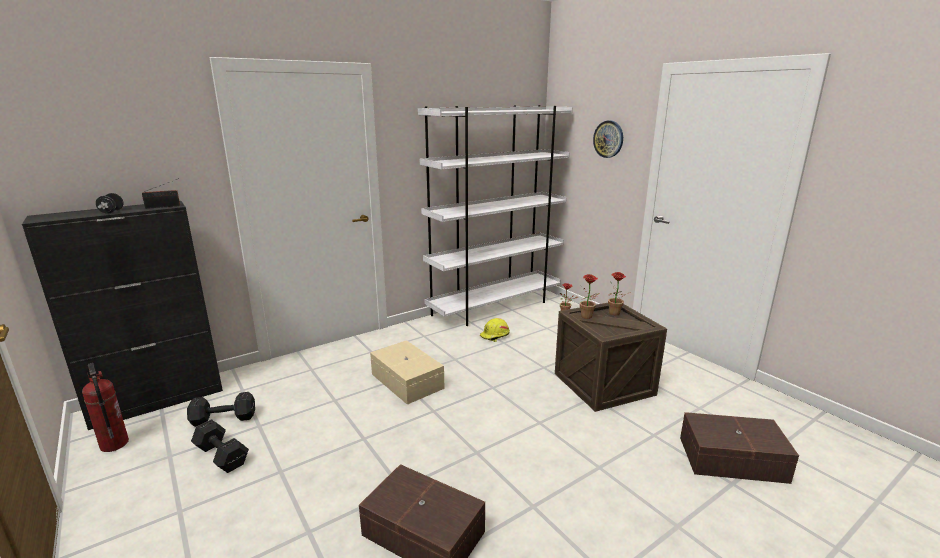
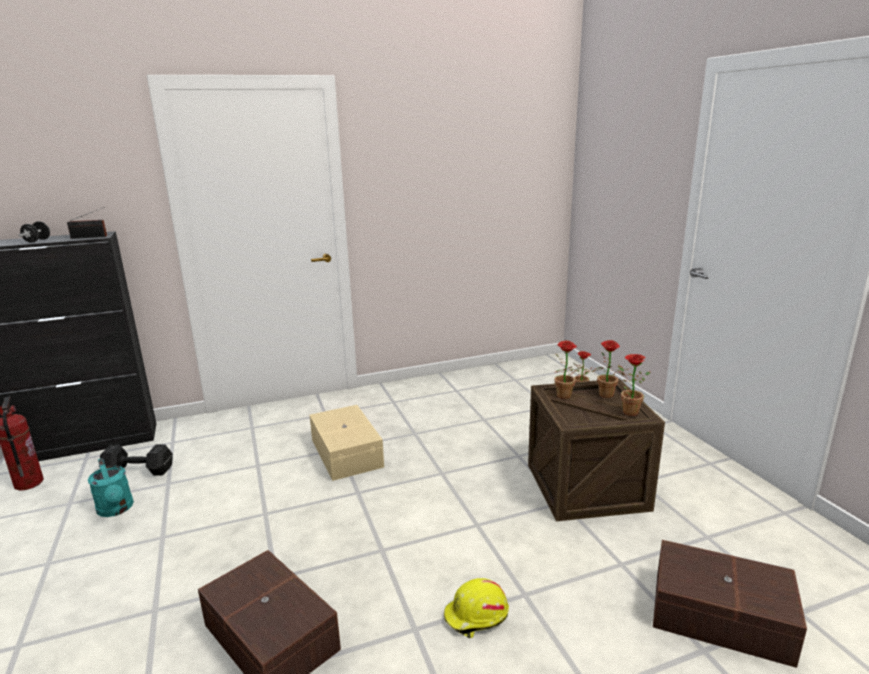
camera: 15 degrees right, 0 degrees up
black dumbbell [191,419,249,473] -> turquoise watering can [88,458,134,517]
white bookcase [418,105,573,326] -> none
yellow hard hat [480,318,510,342] -> yellow hard hat moved to [444,578,509,638]
wall clock [593,120,623,158] -> none
none -> potted plant [618,354,651,416]

